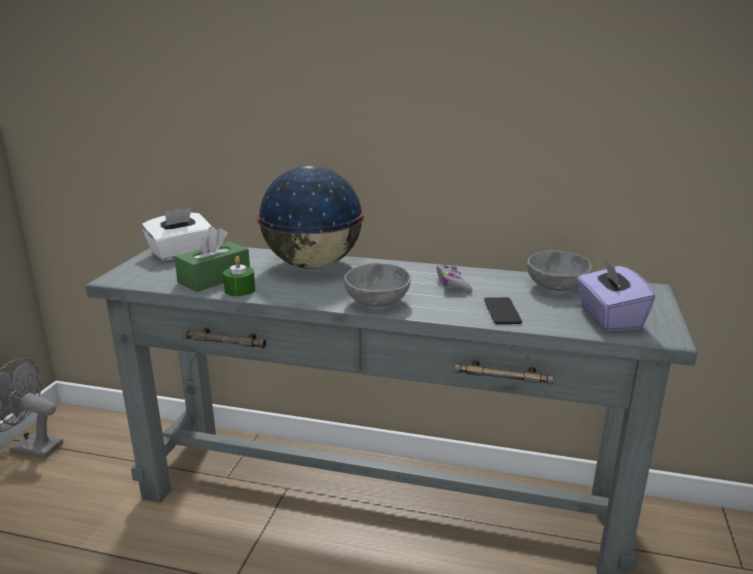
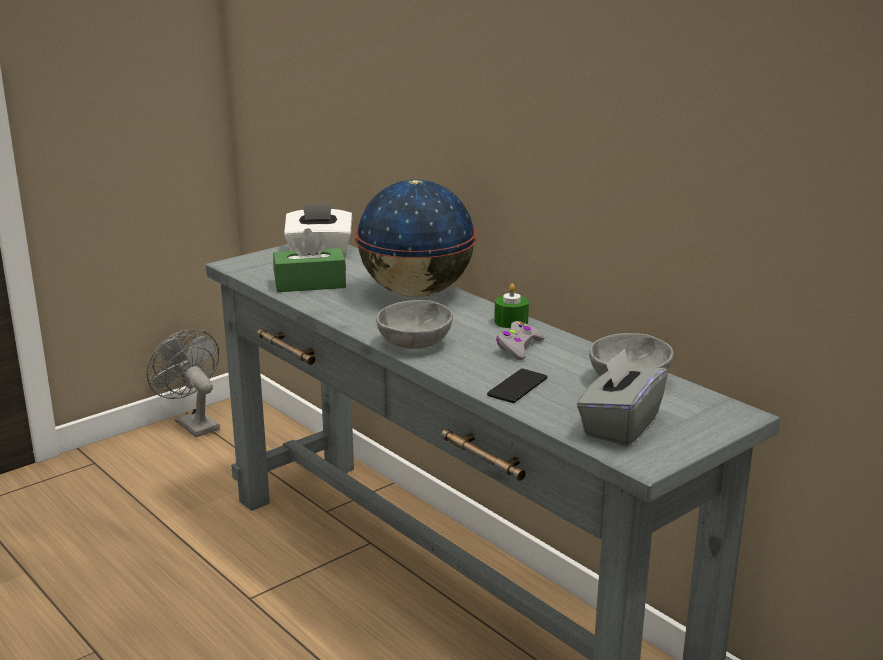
camera: 35 degrees right, 0 degrees up
green candle [223,256,255,296] -> green candle moved to [494,283,529,328]
purple tissue box [577,257,655,331] -> grey tissue box [577,348,668,446]

